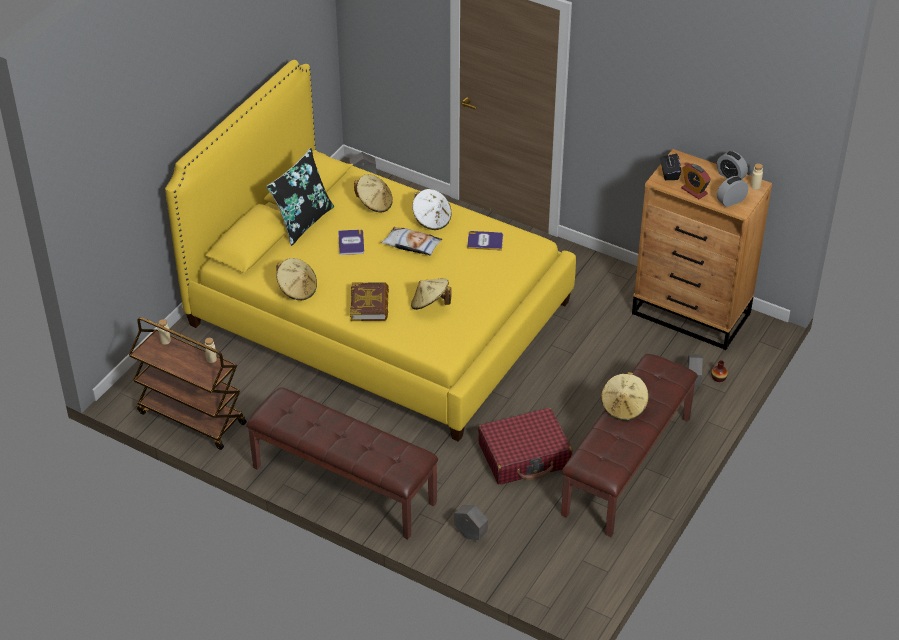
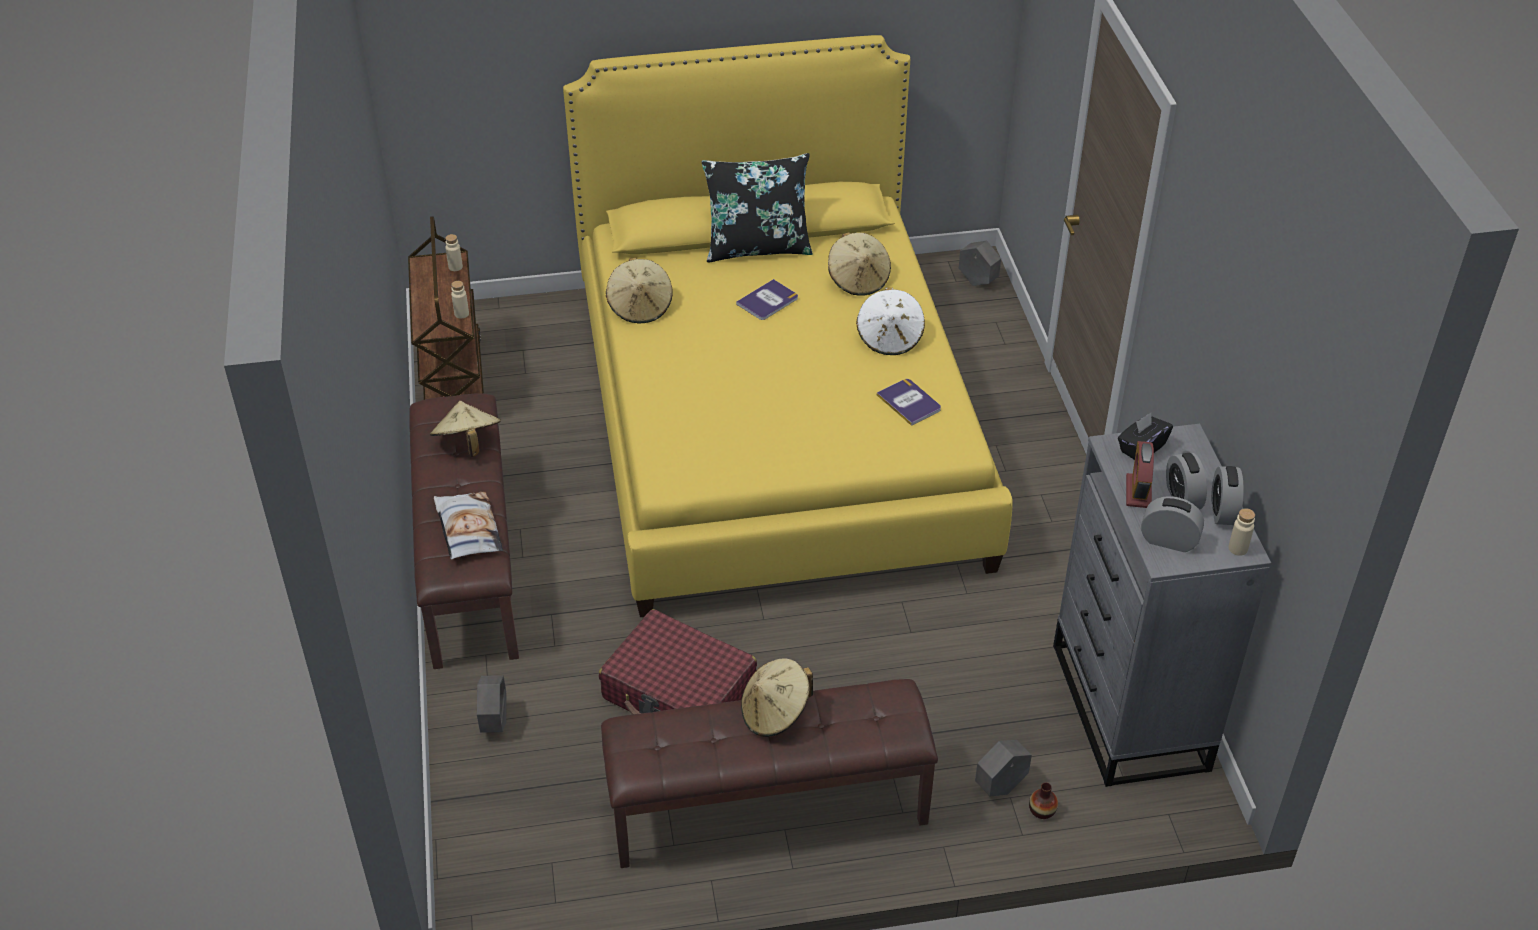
camera: 50 degrees right, 0 degrees up
book [350,282,389,321] -> none
pillow [381,227,442,256] -> pillow moved to [434,491,503,559]
beige hat [411,278,452,310] -> beige hat moved to [430,401,501,457]
brown dresser [632,149,772,350] -> grey dresser [1053,424,1271,787]
none -> alarm clock [1166,453,1207,510]

